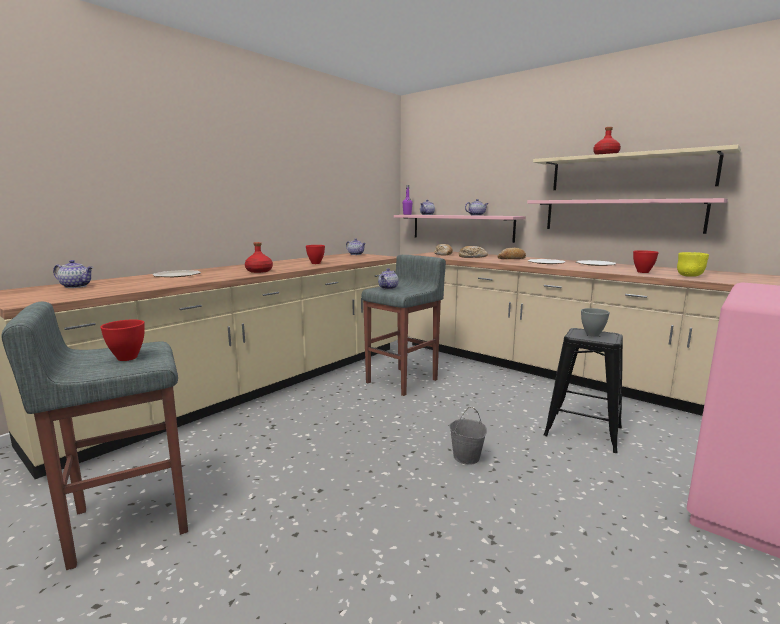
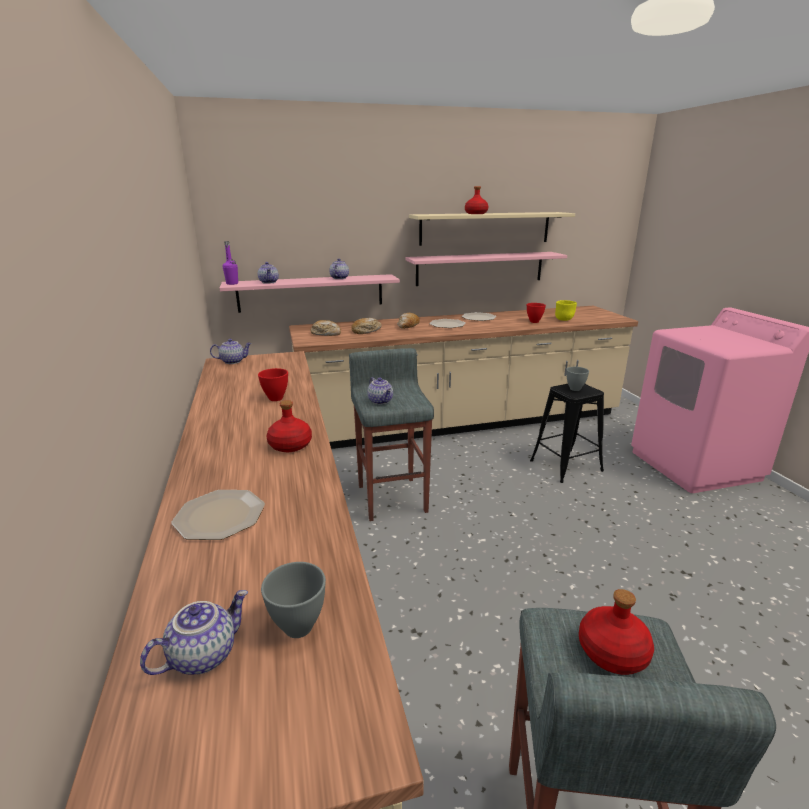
camera: 55 degrees left, 10 degrees up
red bowl [100,320,145,361] -> red bottle [579,589,654,675]
grey bucket [449,407,487,465] -> none
none -> grey bowl [261,562,326,638]

